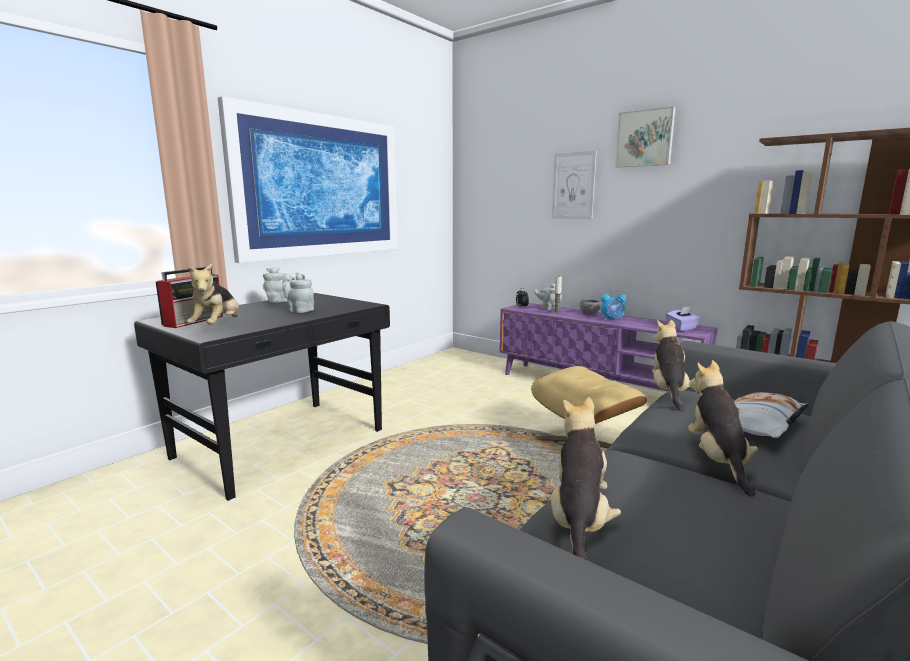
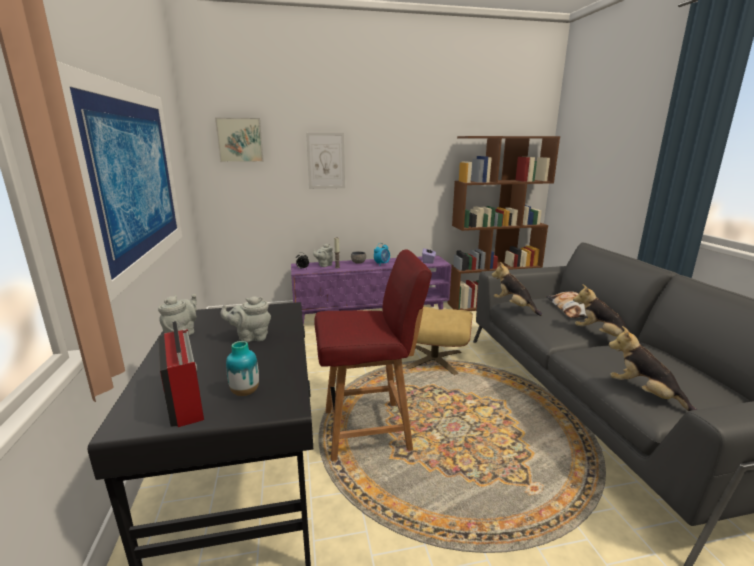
camera: 50 degrees left, 5 degrees up
plush toy [187,263,239,325] -> vase [226,341,259,396]
picture [615,106,676,167] -> picture moved to [215,118,264,162]
none -> red chair [314,249,432,461]

